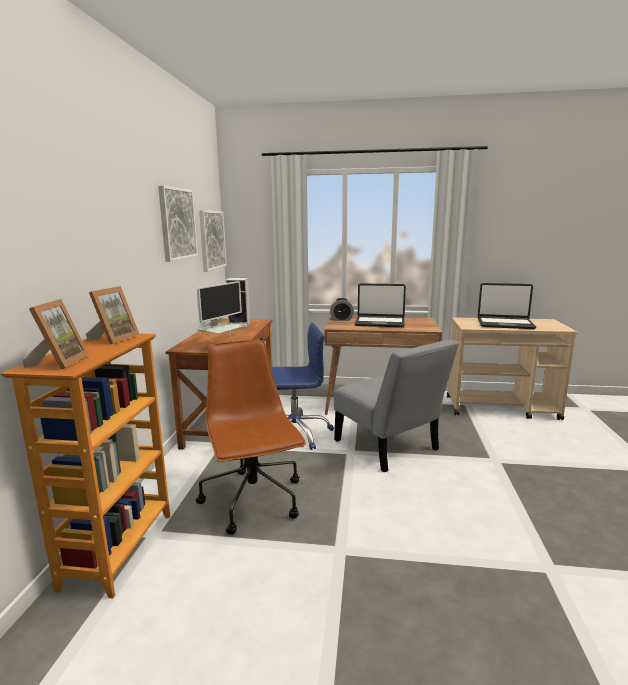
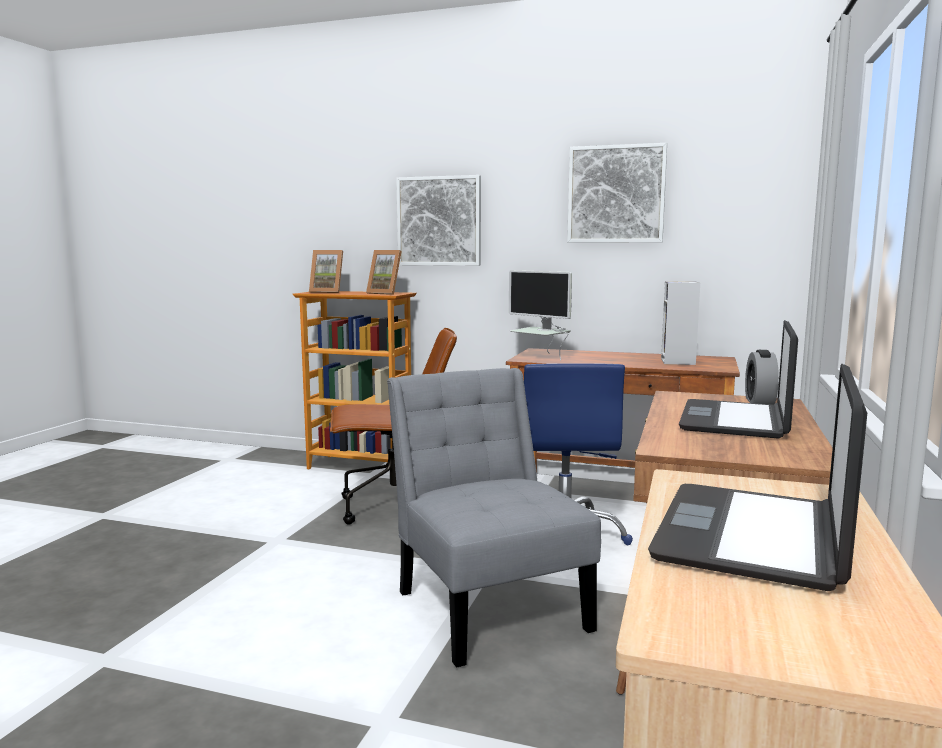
camera: 100 degrees right, 5 degrees down
picture [199,210,227,272] -> picture moved to [396,175,481,266]
grey chair [334,339,459,472] -> grey chair turned 90 degrees clockwise [387,368,601,668]

